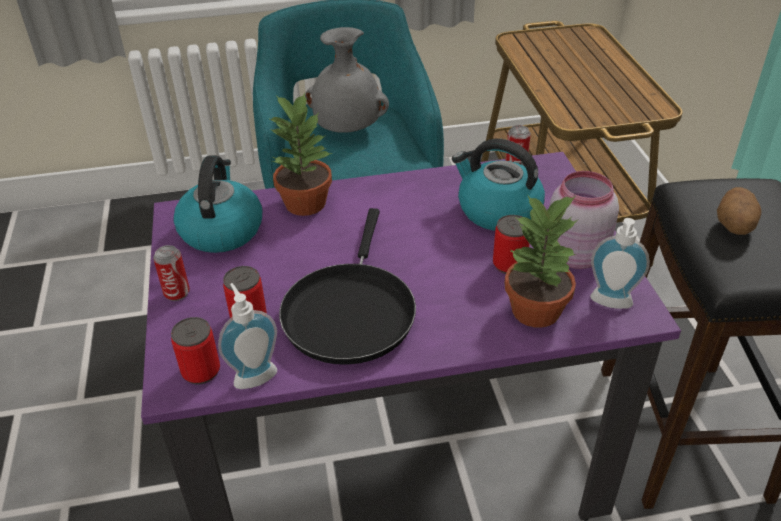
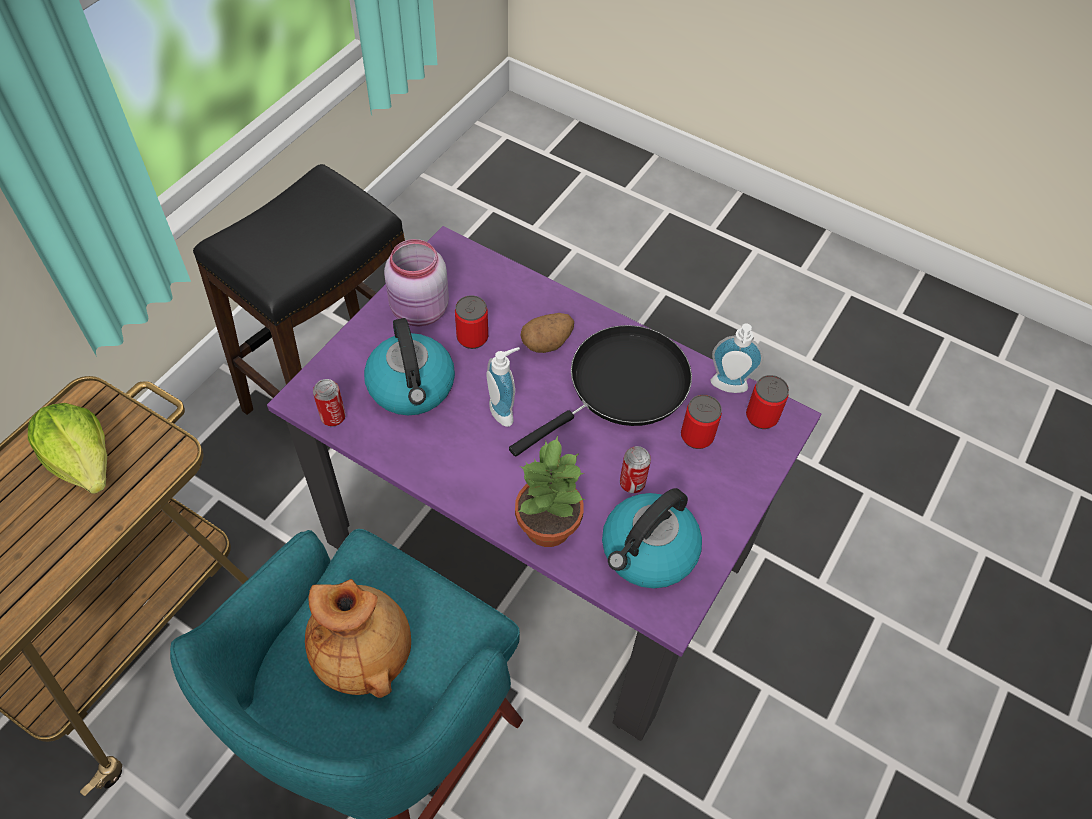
camera: 140 degrees left, 15 degrees up
can [153,245,190,301] -> can moved to [620,446,651,493]
grey vase [305,27,389,133] -> brown vase [305,579,411,698]
potted plant [505,196,577,328] -> none
soap dispenser [590,218,650,309] -> soap dispenser moved to [486,347,520,427]
potato [717,187,762,235] -> potato moved to [520,313,574,353]
none -> lettuce [28,403,107,493]

